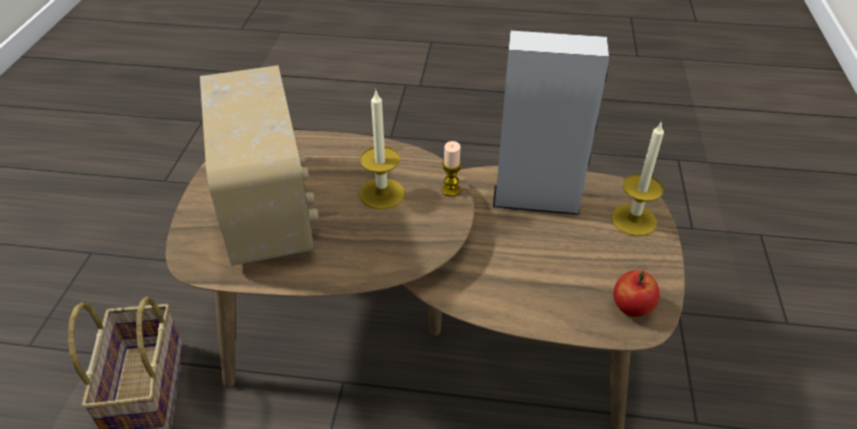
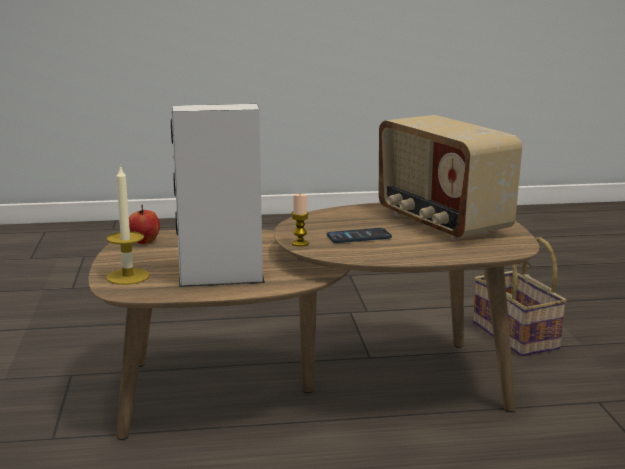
camera: 165 degrees right, 25 degrees down
candle [359,89,405,209] -> phone [327,228,392,243]

